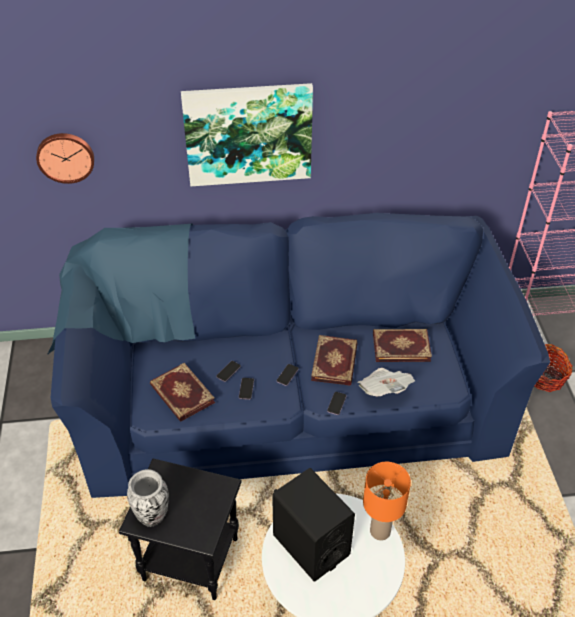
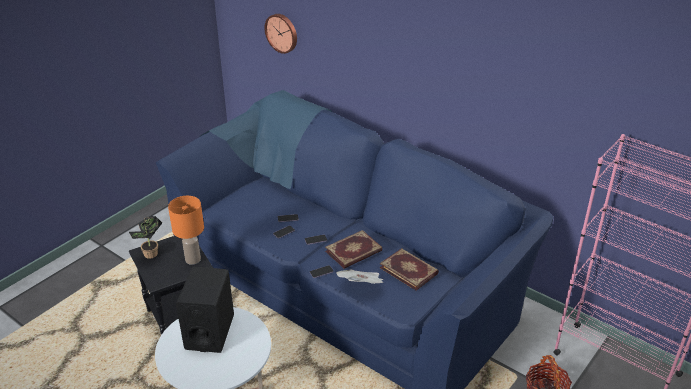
camera: 45 degrees right, 10 degrees down
vase [127,469,169,527] -> potted plant [129,215,162,259]
book [150,363,215,422] -> none
picture [181,83,313,186] -> none
orange table lamp [363,462,411,541] -> orange table lamp moved to [168,196,204,265]

